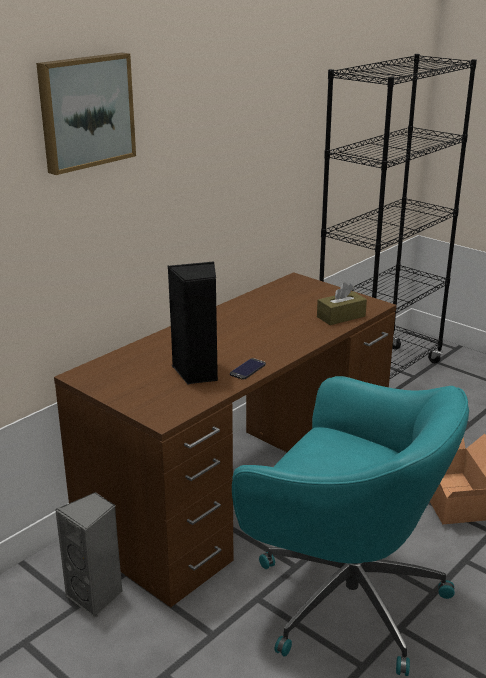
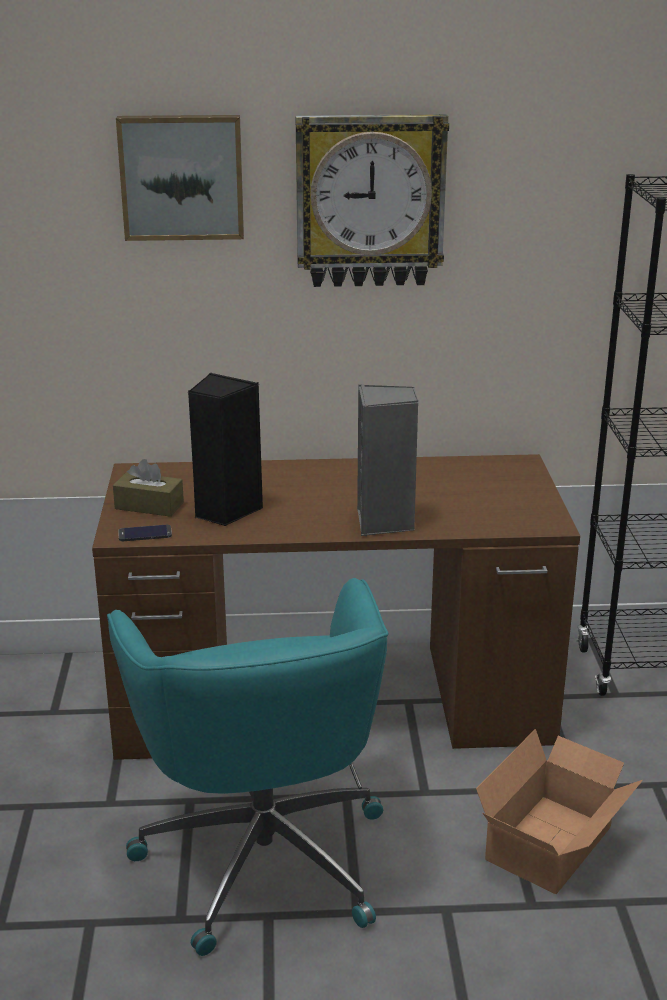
camera: 45 degrees right, 0 degrees up
grey speaker [55,492,123,618] -> grey speaker moved to [357,384,419,536]
phone [230,358,266,380] -> phone moved to [118,525,172,541]
brown tissue box [317,282,367,325] -> brown tissue box moved to [113,459,184,517]
none -> wall clock [296,114,449,287]

